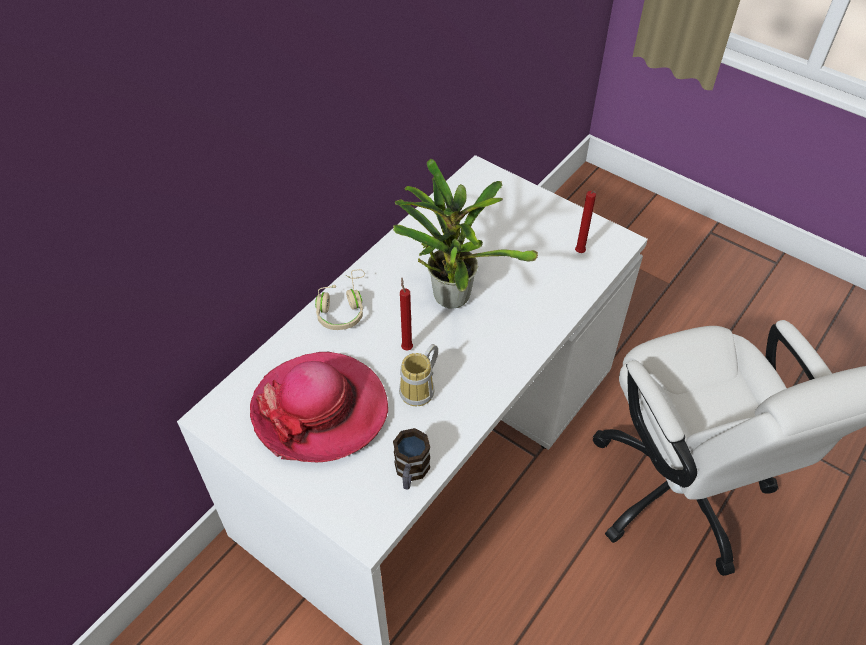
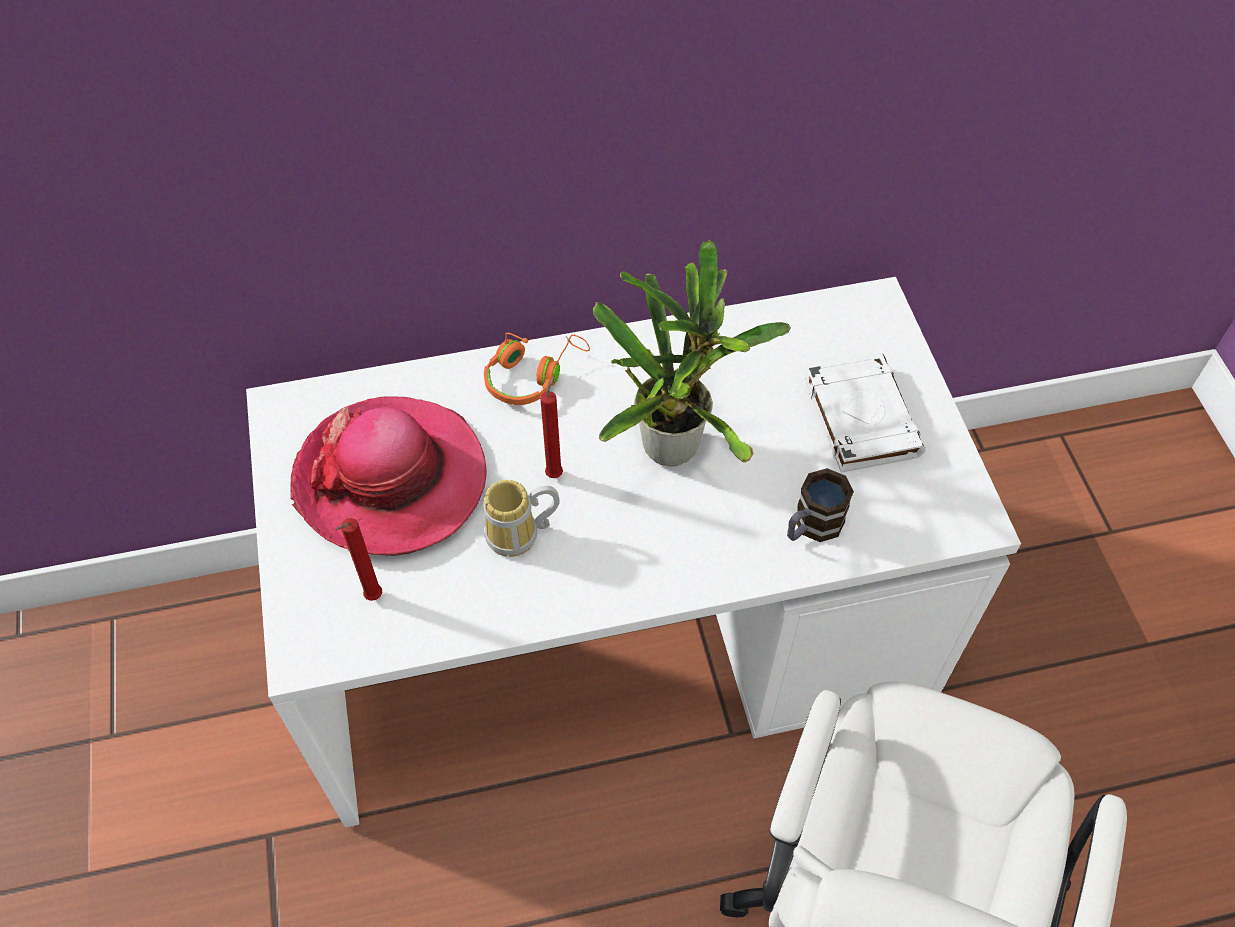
camera: 40 degrees right, 5 degrees up
beige headphones [315,269,365,330] -> orange headphones [484,333,590,405]
mug [393,428,430,490] -> mug moved to [787,468,854,542]
red candle [575,191,596,253] -> red candle moved to [335,518,382,601]
none -> white book [805,354,926,473]

